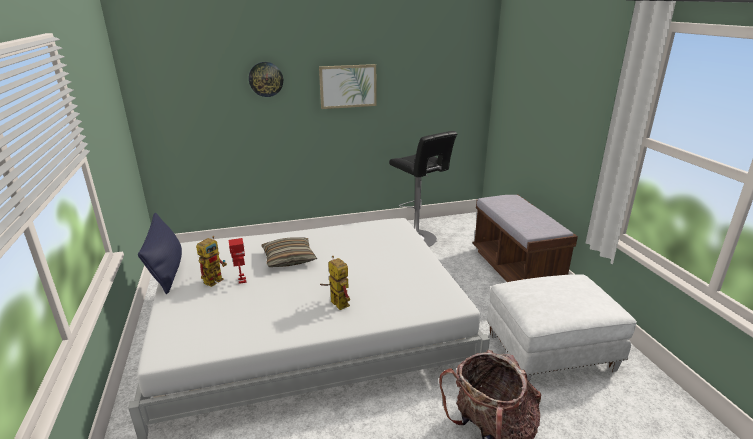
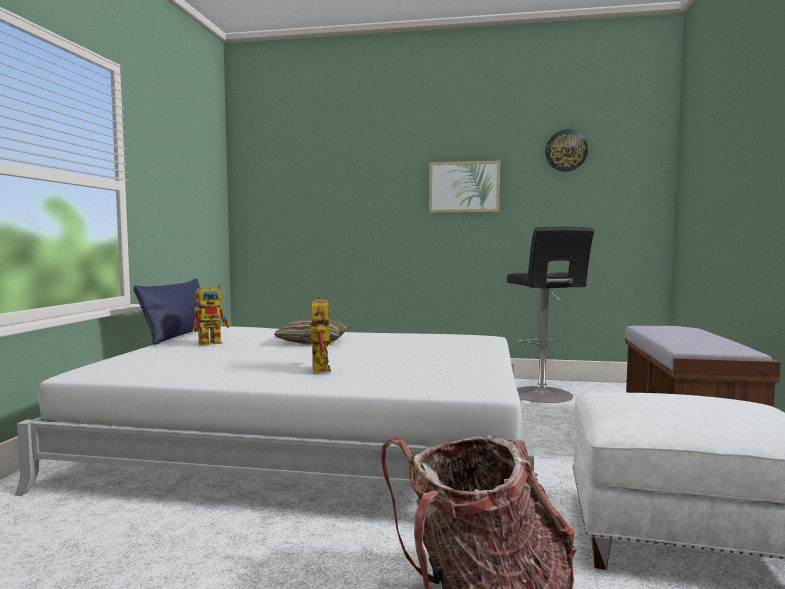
camera: 25 degrees right, 20 degrees down
toy robot [229,238,247,284] -> none
wall clock [249,62,283,97] -> wall clock moved to [545,129,588,172]

